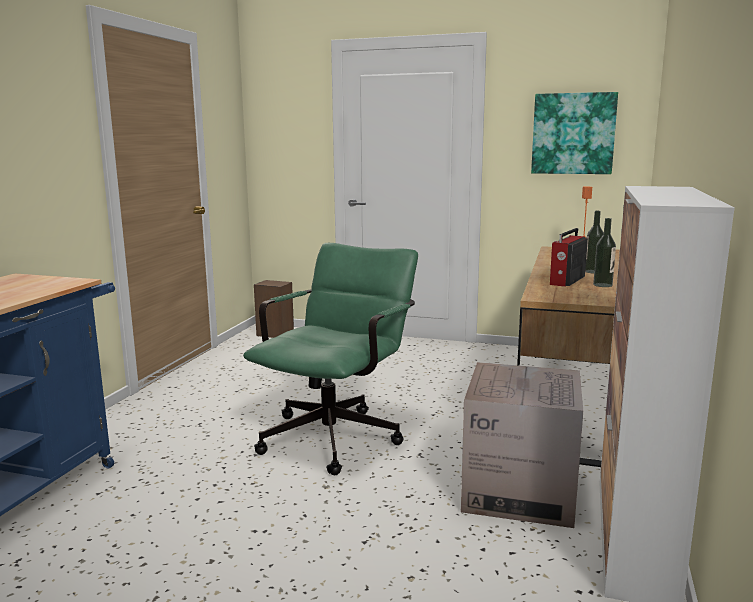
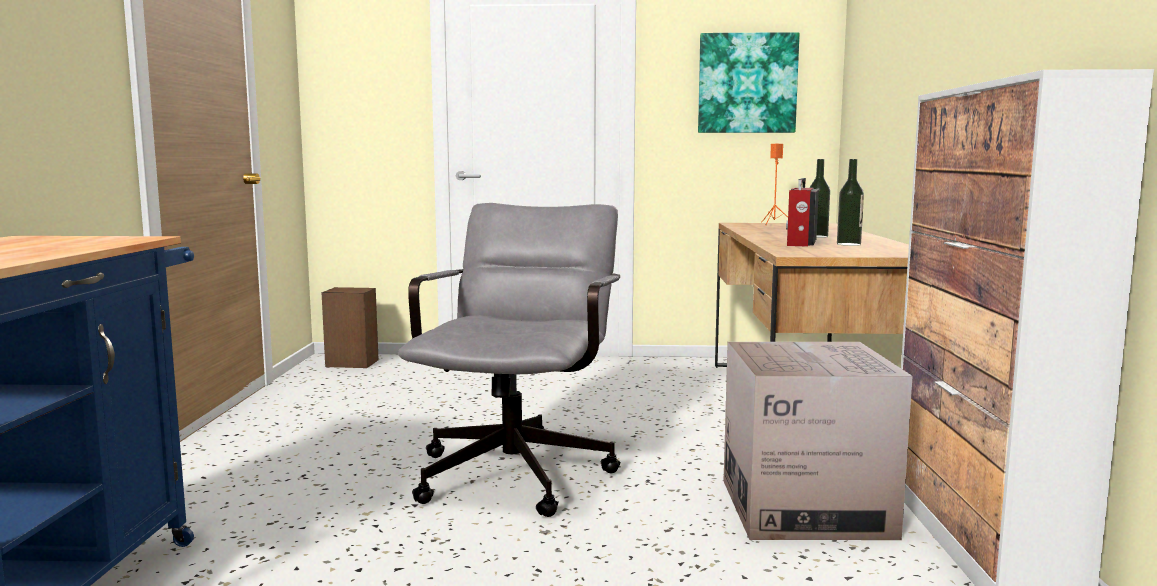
camera: 15 degrees left, 5 degrees down
green office chair [243,243,418,475] -> grey office chair [398,203,620,517]

